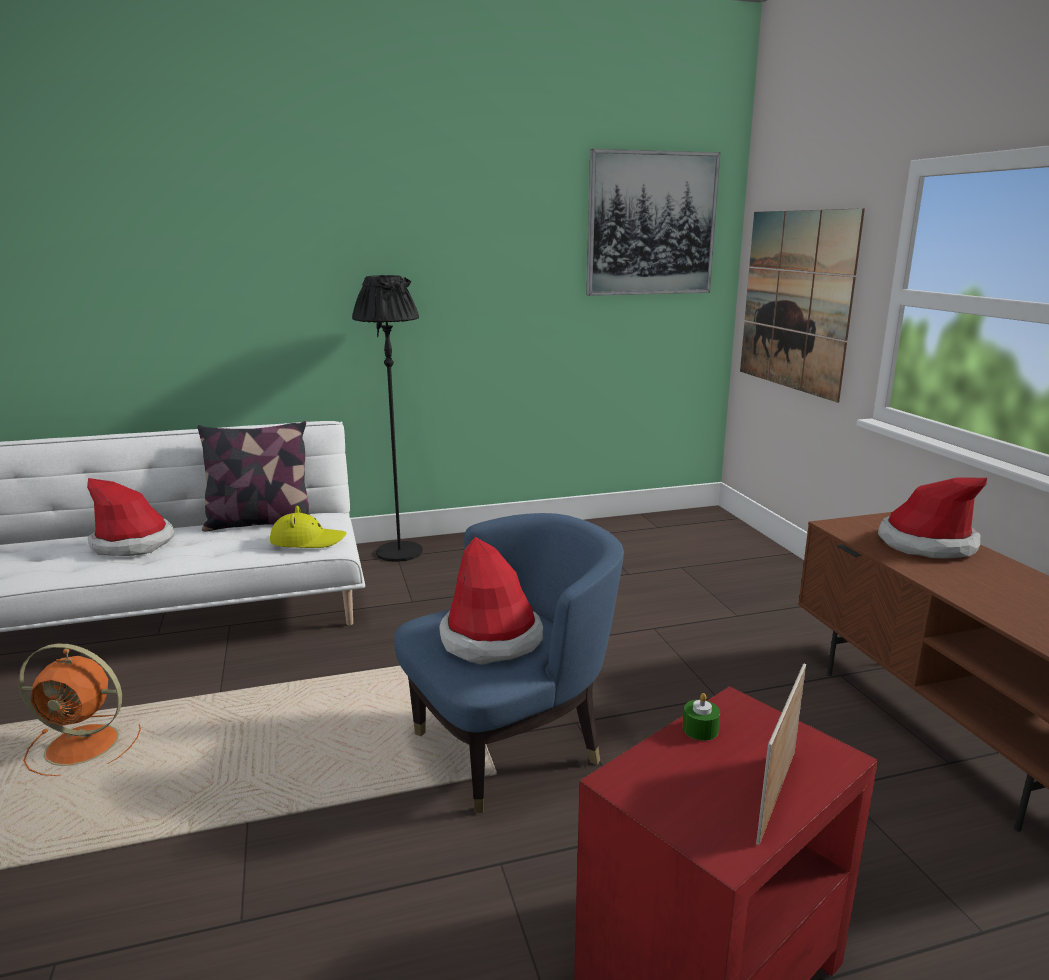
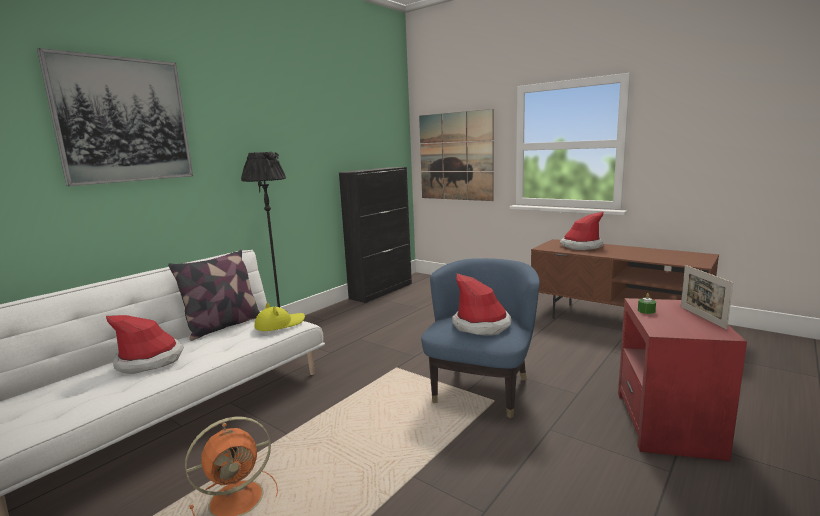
camera: 35 degrees left, 5 degrees down
picture [587,149,721,296] -> picture moved to [37,48,193,186]
none -> black cabinet [339,167,412,303]

